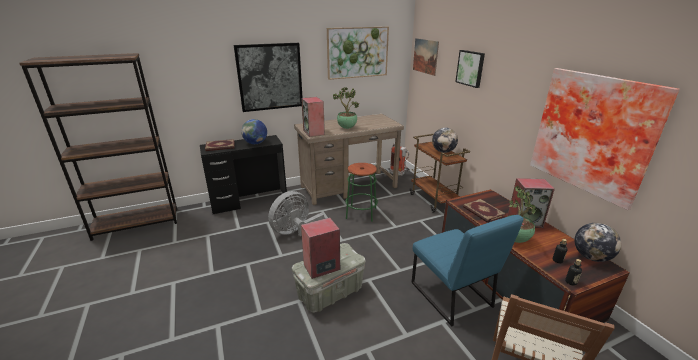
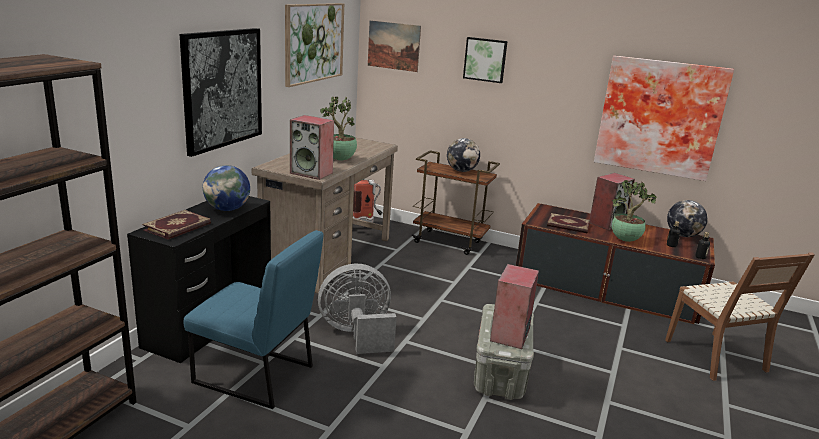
camera: 45 degrees left, 5 degrees down
grey fan [268,191,324,236] -> grey fan turned 75 degrees clockwise [318,264,396,354]
green stool [345,163,378,222] -> none
blue chair [411,215,524,326] -> blue chair moved to [184,230,323,409]

